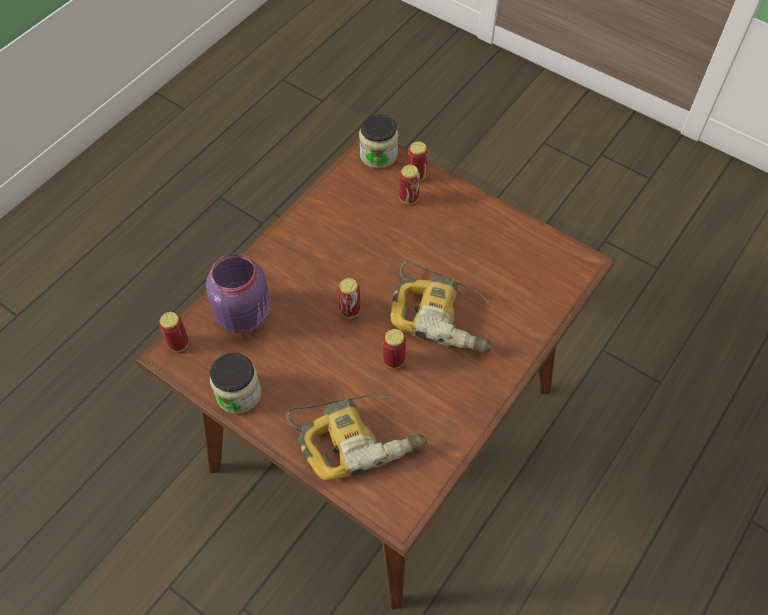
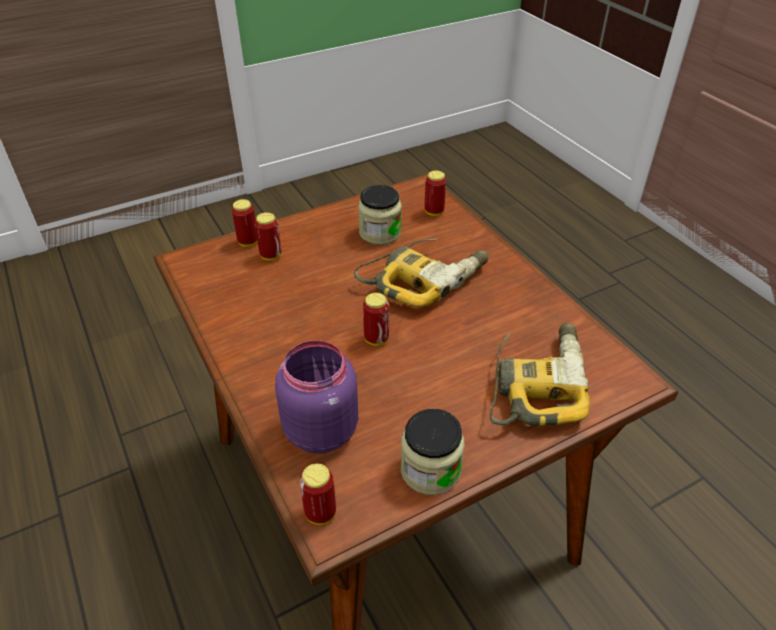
camera: 65 degrees left, 15 degrees down
jar [359,114,398,169] -> jar moved to [358,185,402,245]
can [383,329,406,369] -> can moved to [425,170,446,216]

